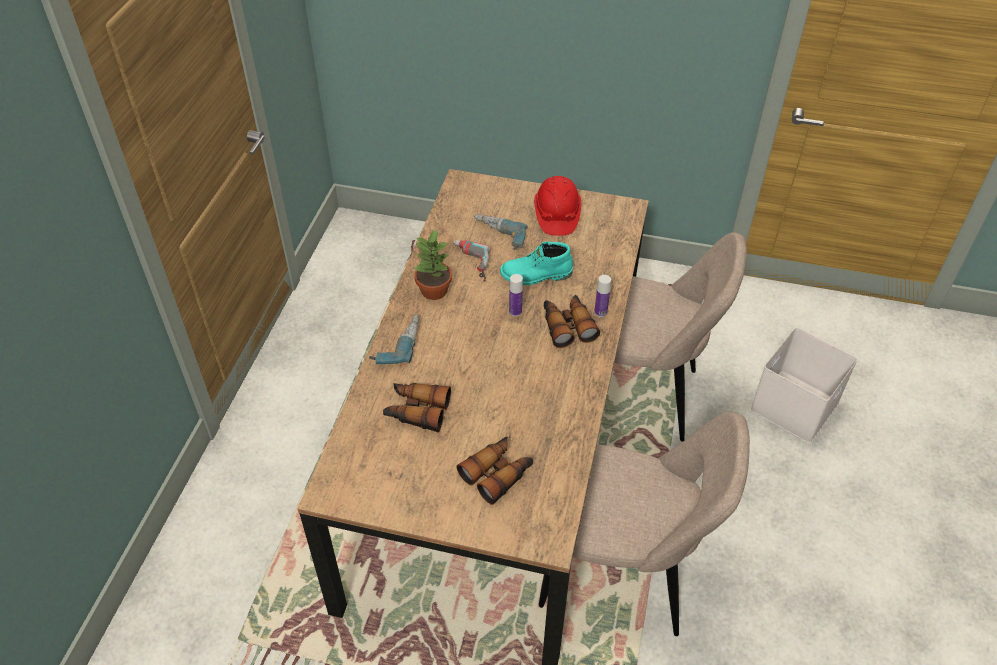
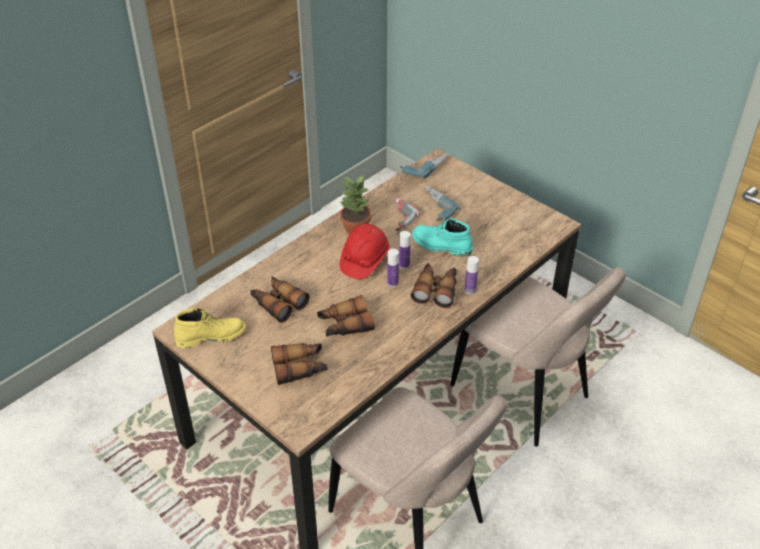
camera: 30 degrees right, 5 degrees down
power drill [369,315,419,364] -> power drill moved to [400,154,448,179]
red hard hat [534,176,581,236] -> red hard hat moved to [340,224,390,279]
white storage box [750,328,858,443] -> none
none -> yellow boot [174,307,246,349]
none -> binoculars [317,295,375,336]
none -> bottle [387,249,399,287]

